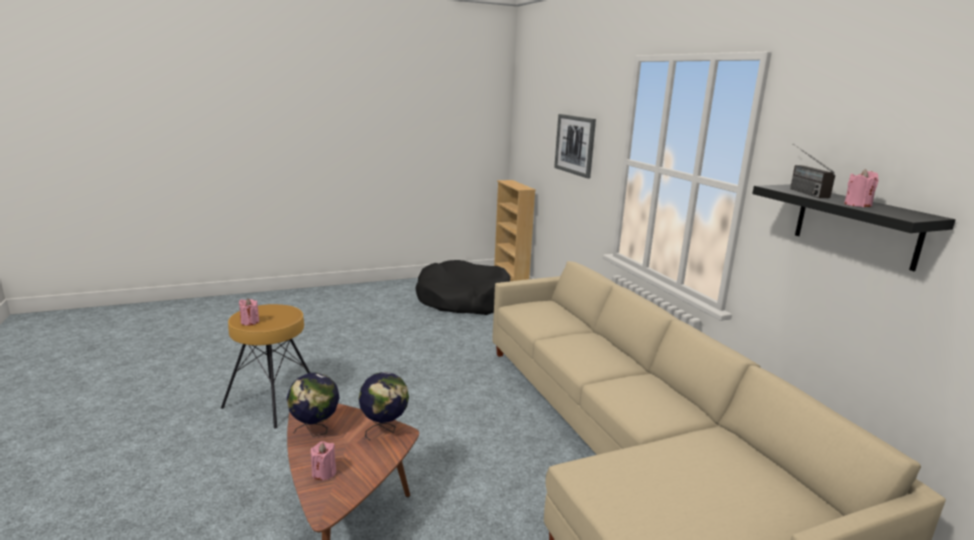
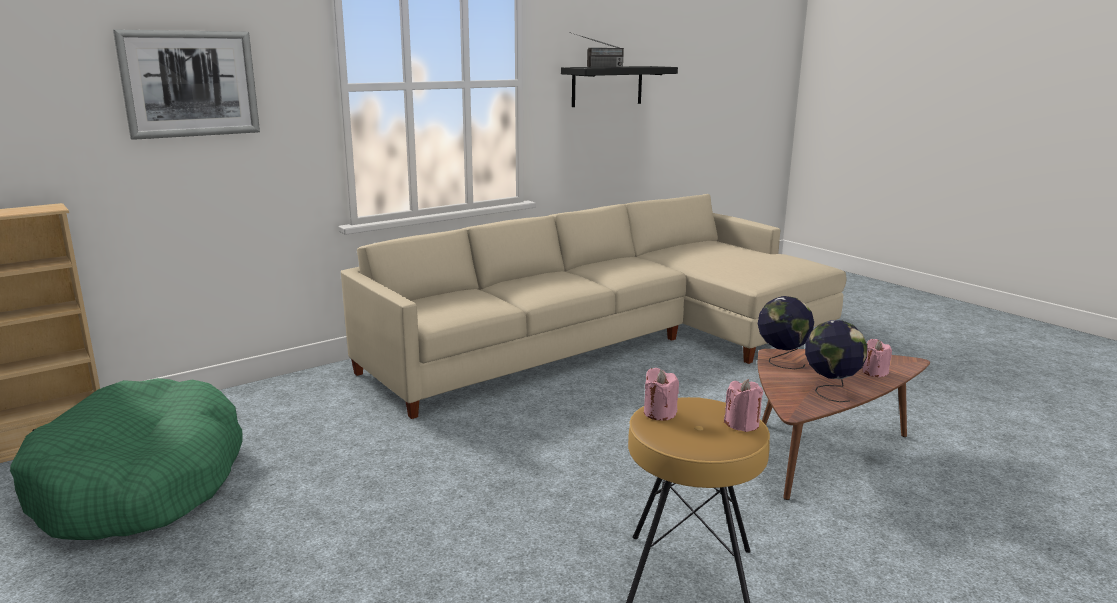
camera: 105 degrees left, 0 degrees up
black dog bed [416,260,510,315] -> green dog bed [10,378,243,540]
pink candle [844,169,879,207] -> pink candle moved to [644,368,679,421]

